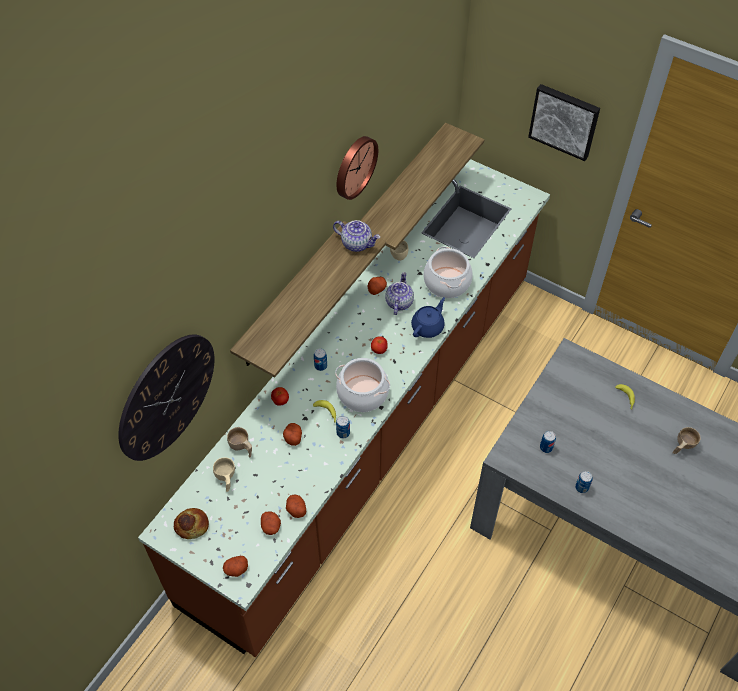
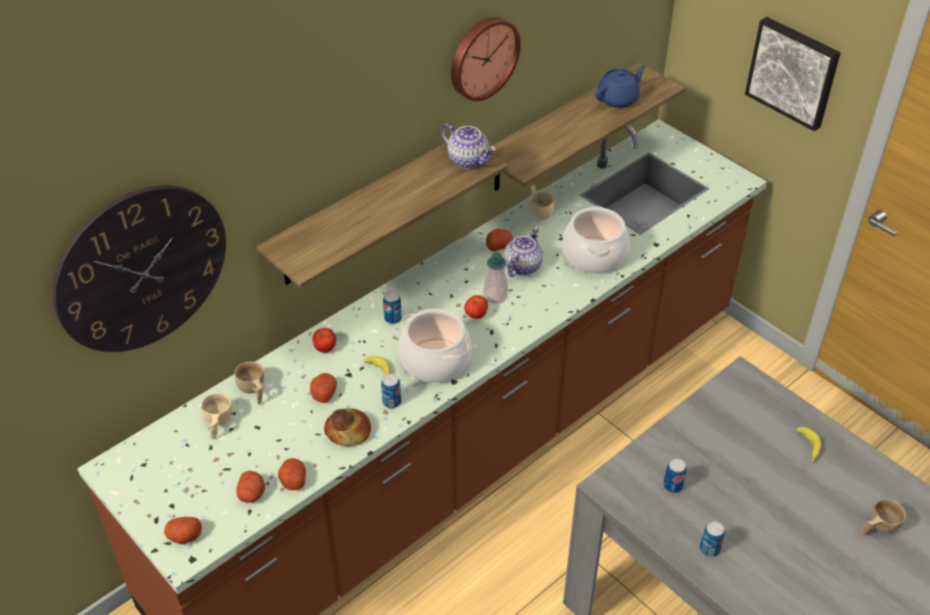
camera: 15 degrees right, 10 degrees down
bread [174,508,209,539] -> bread moved to [324,408,371,446]
blue teapot [411,297,445,338] -> blue teapot moved to [595,65,647,108]
none -> soap dispenser [483,252,508,304]

